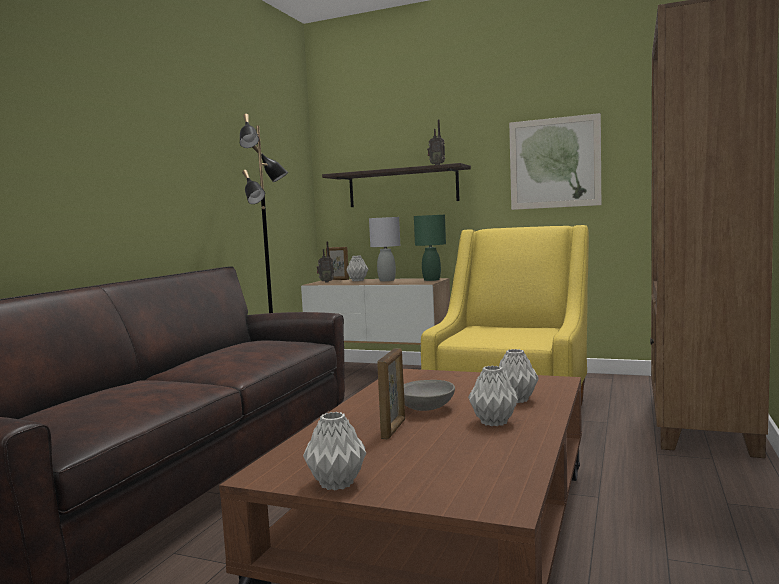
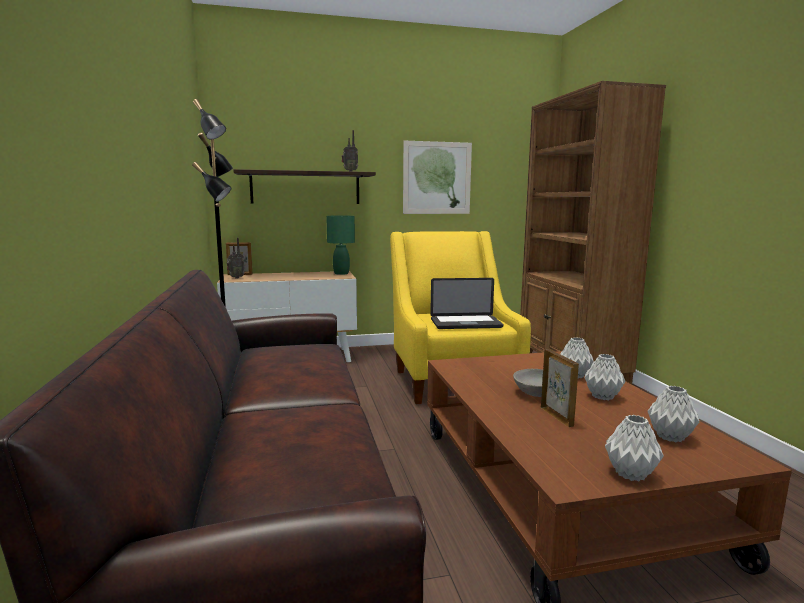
camera: 35 degrees left, 5 degrees up
grey vase [346,255,368,281] -> grey vase moved to [647,386,699,442]
grey table lamp [369,217,400,281] -> none
none -> laptop [430,278,503,329]

